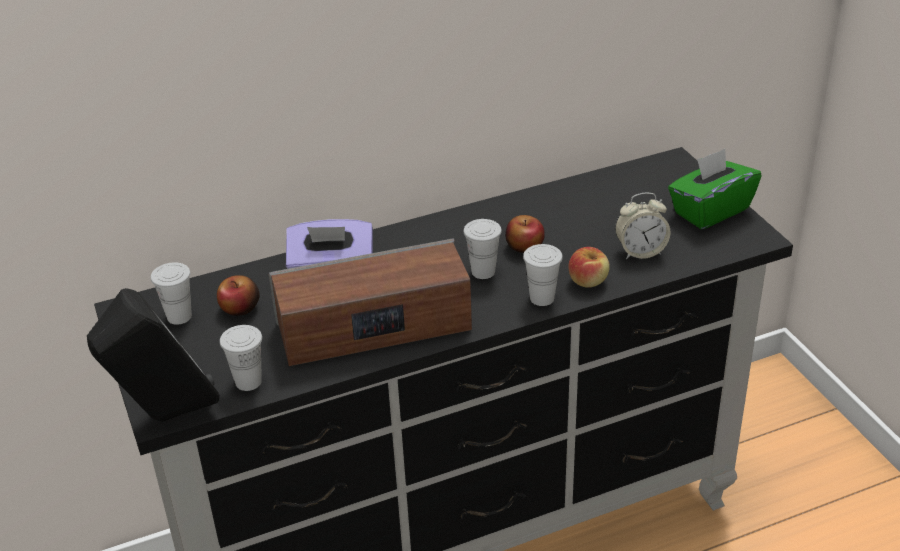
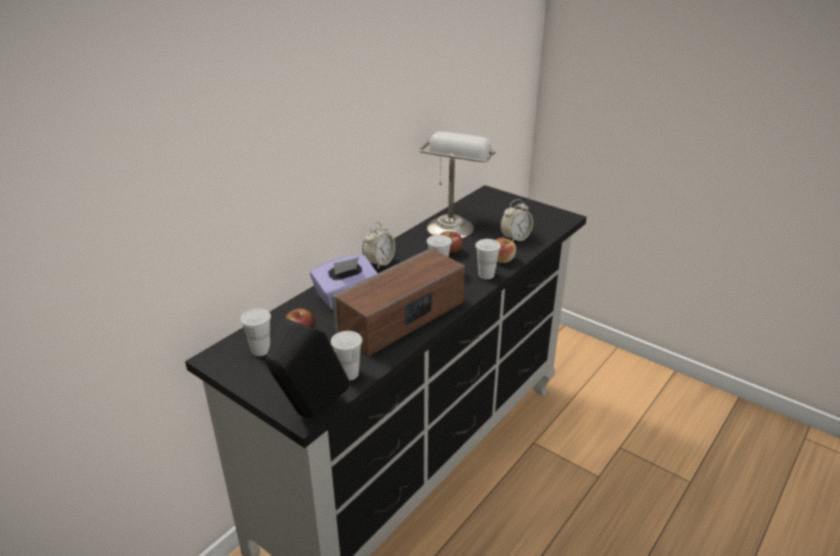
camera: 30 degrees left, 5 degrees down
green tissue box [668,149,762,229] -> none
none -> alarm clock [362,222,395,270]
none -> white table lamp [419,131,496,238]

